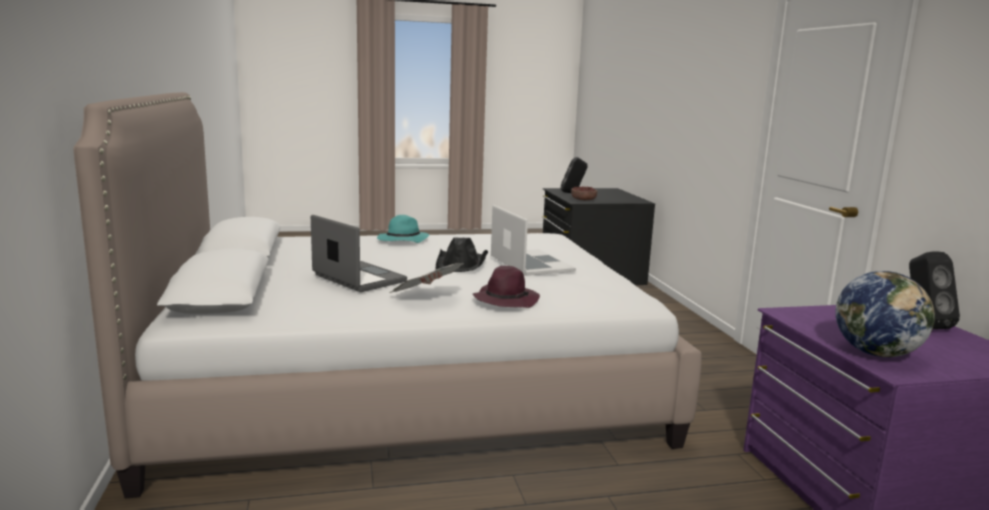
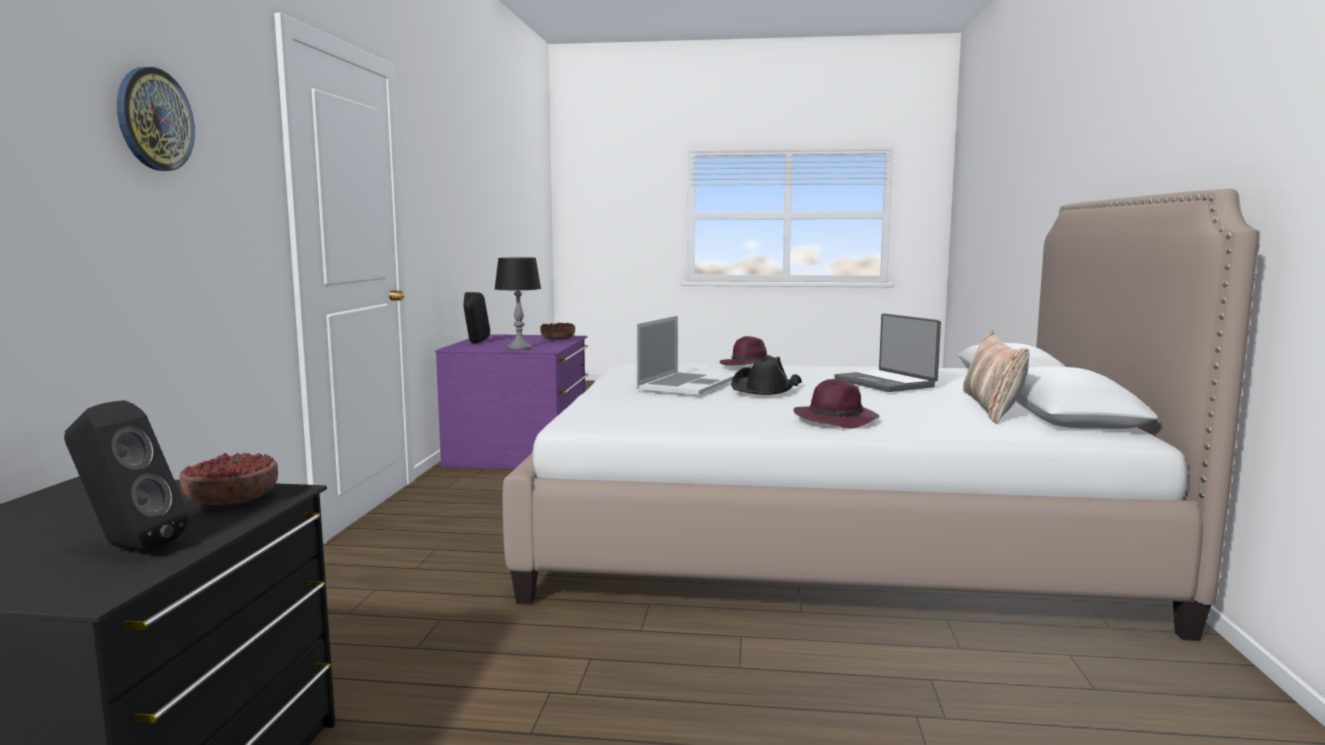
camera: 160 degrees left, 5 degrees down
turquoise hat [377,215,429,243] -> purple hat [793,379,879,429]
newspaper [389,263,464,293] -> none
laptop [491,205,576,276] -> laptop turned 150 degrees counterclockwise [635,316,734,395]
globe [835,271,935,357] -> bowl [540,323,575,340]
none -> wall clock [117,67,195,171]
none -> table lamp [495,257,541,350]
none -> pillow [963,330,1030,424]

